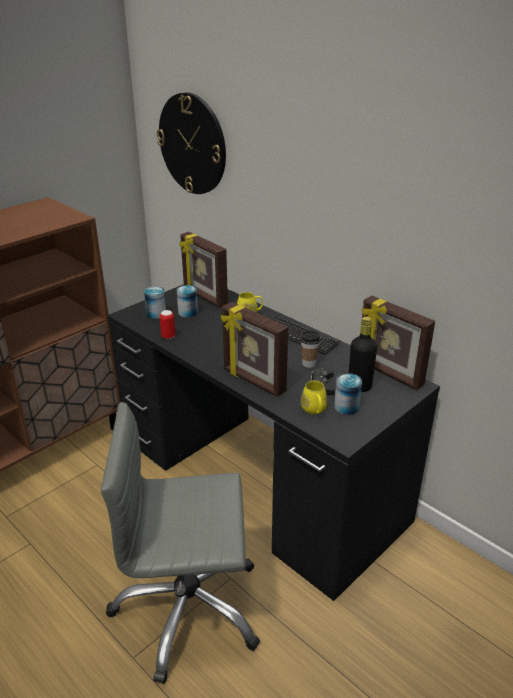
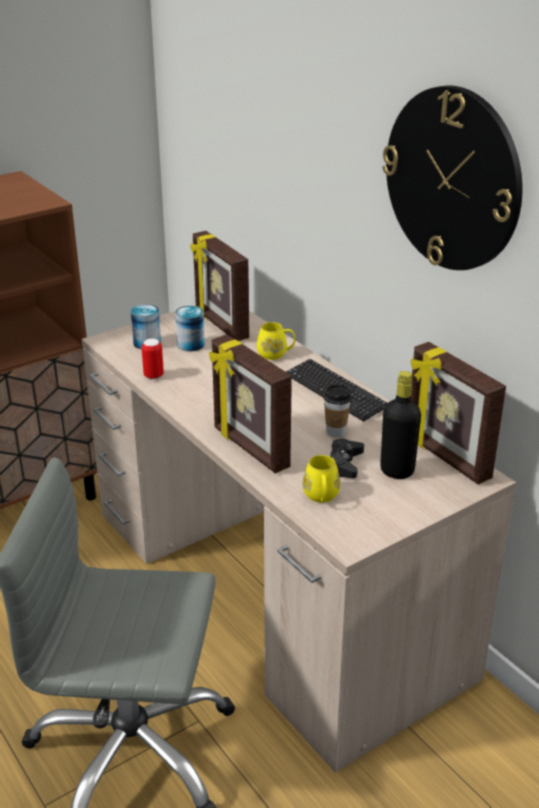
camera: 10 degrees right, 0 degrees up
black desk [108,284,440,601] -> beige desk [81,305,516,773]
wall clock [157,93,226,194] -> wall clock moved to [382,85,523,270]
can [334,373,362,415] -> none

